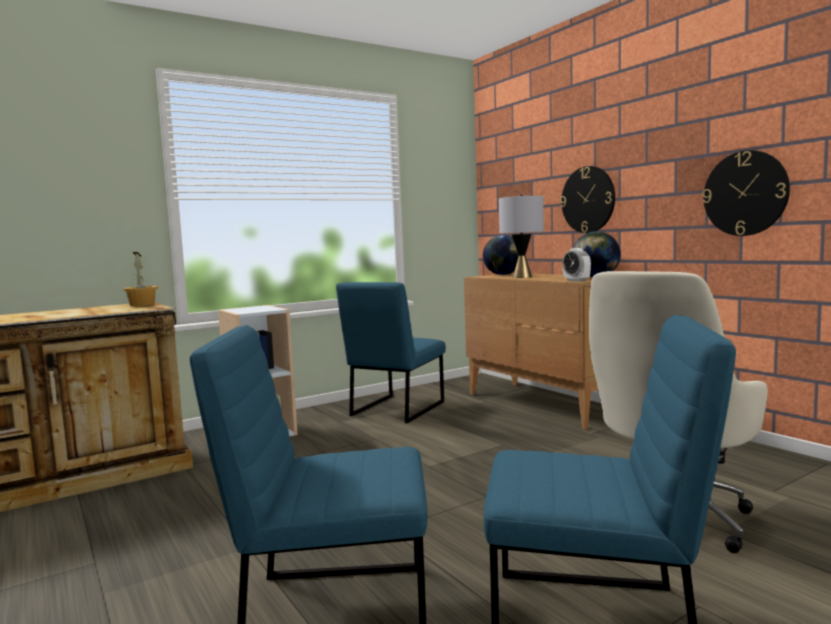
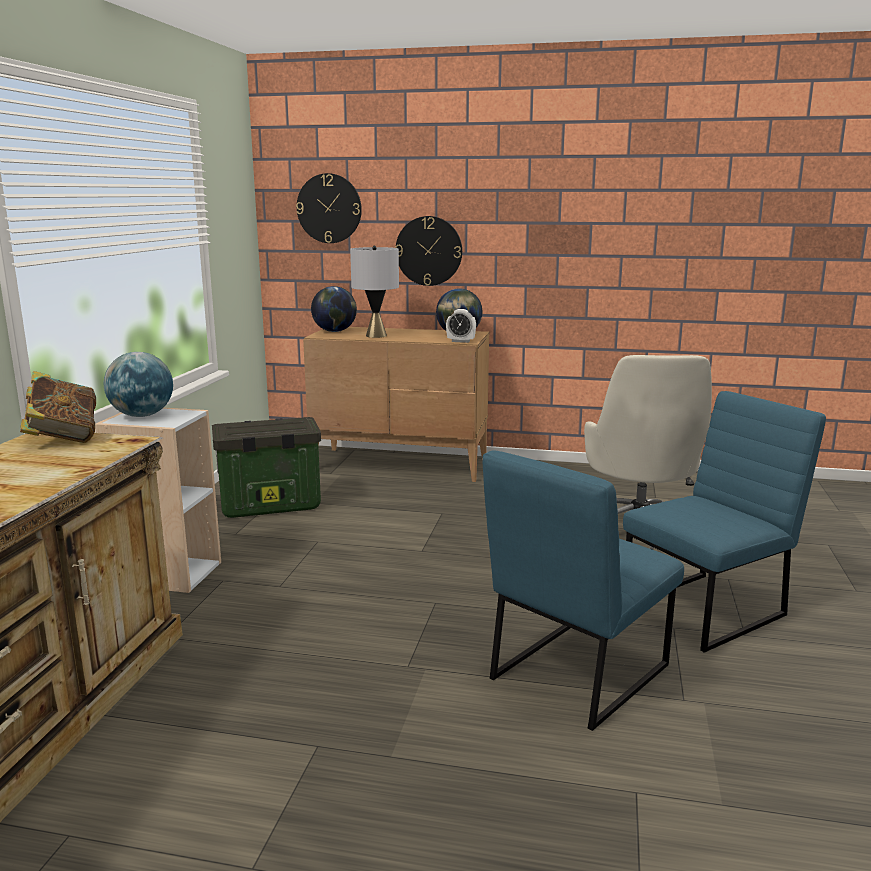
camera: 45 degrees left, 10 degrees up
potted plant [123,252,158,306] -> book [20,371,96,443]
blue chair [336,282,446,423] -> storage box [212,417,321,518]
wall clock [703,150,790,236] -> wall clock moved to [296,173,362,243]
none -> globe [104,352,173,417]

